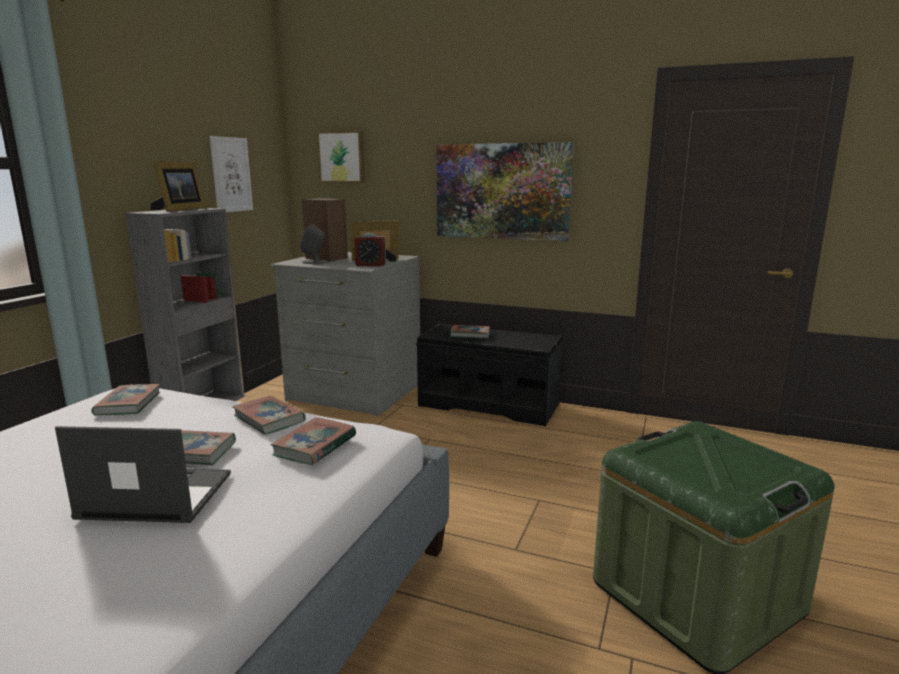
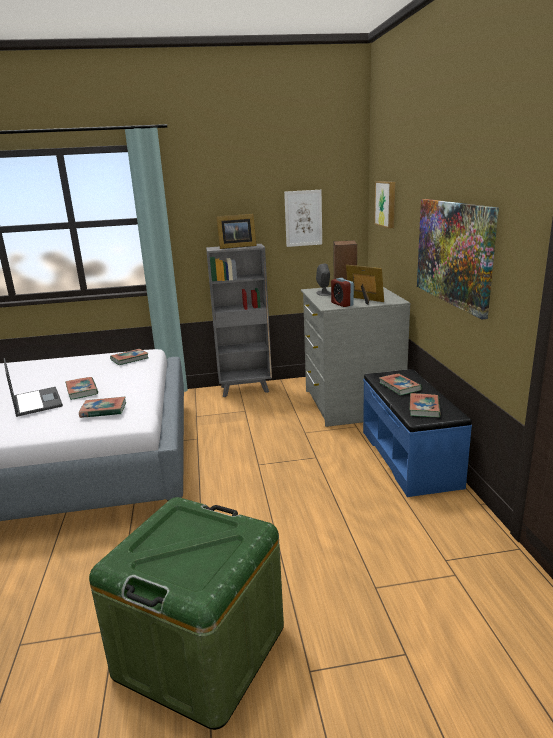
camera: 60 degrees right, 5 degrees up
book [232,396,306,435] -> book moved to [410,393,441,417]
black bench [416,324,562,426] -> blue bench [363,369,472,497]

